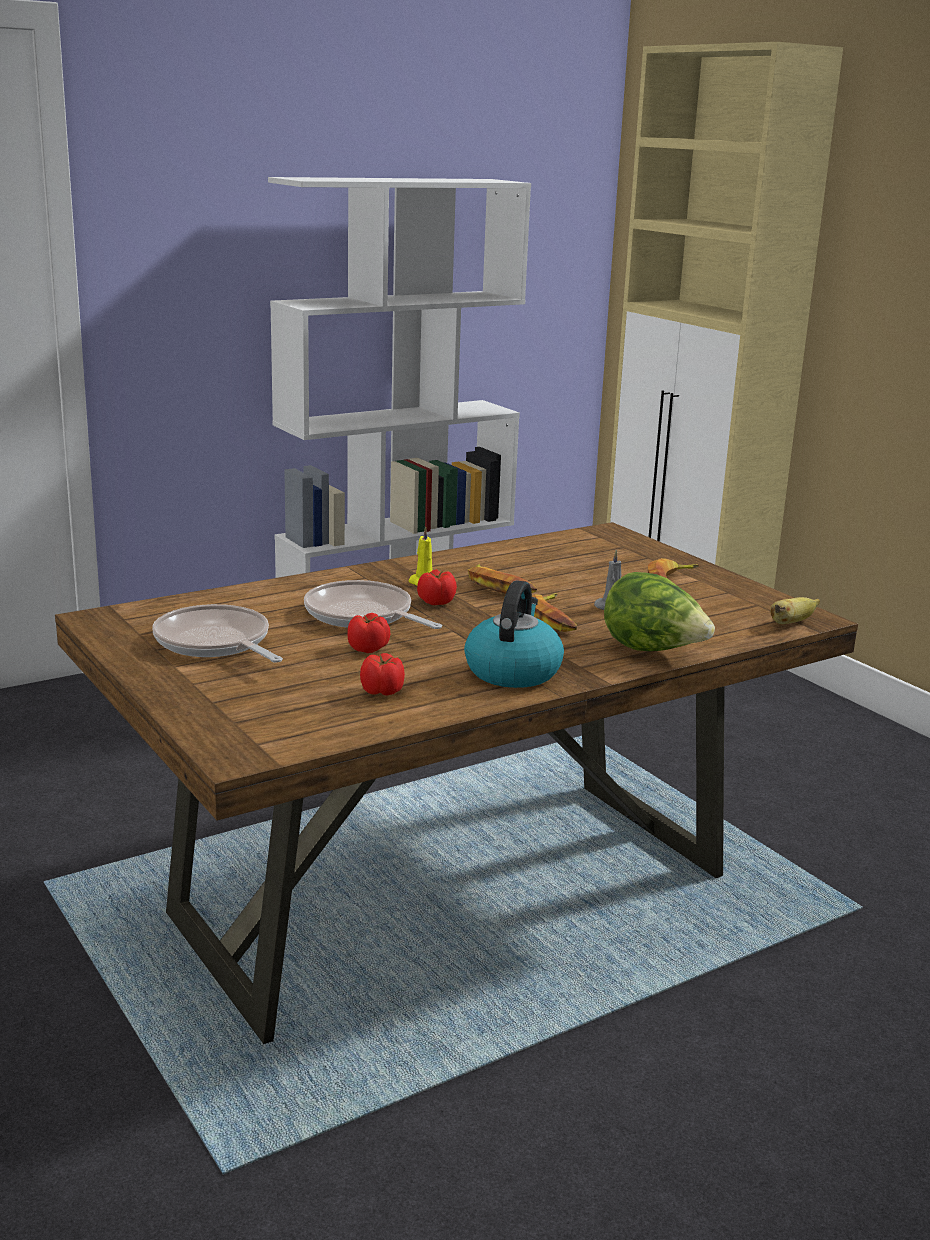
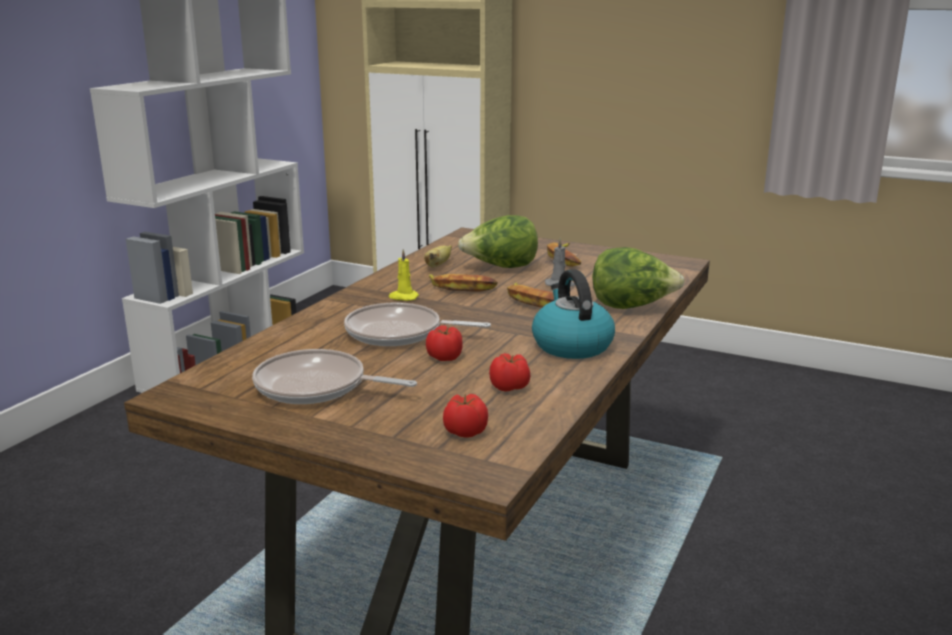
camera: 30 degrees left, 0 degrees up
tomato [417,569,457,605] -> tomato moved to [443,393,488,438]
banana [770,597,820,624] -> banana moved to [424,245,452,268]
none -> lettuce [458,215,538,268]

